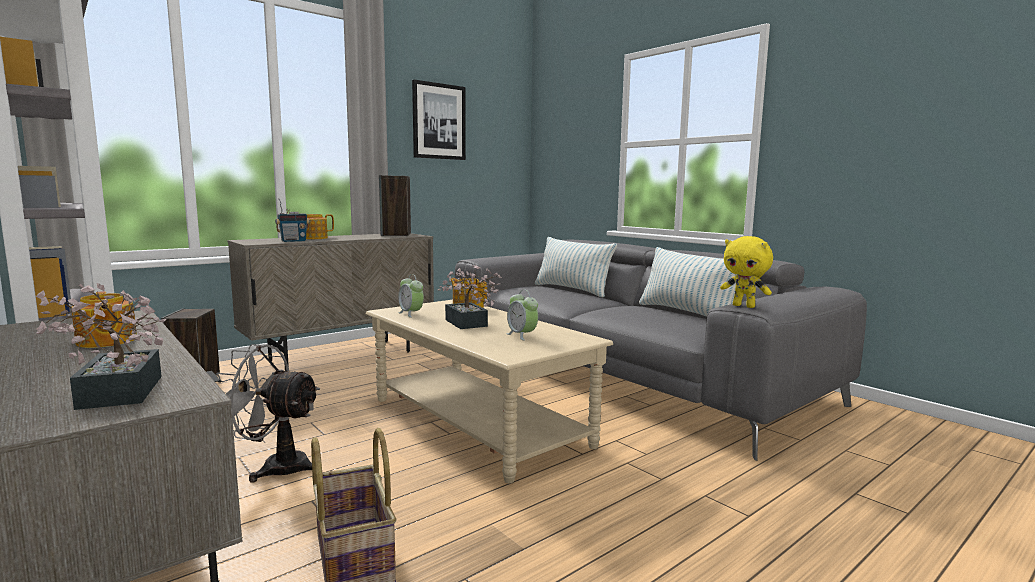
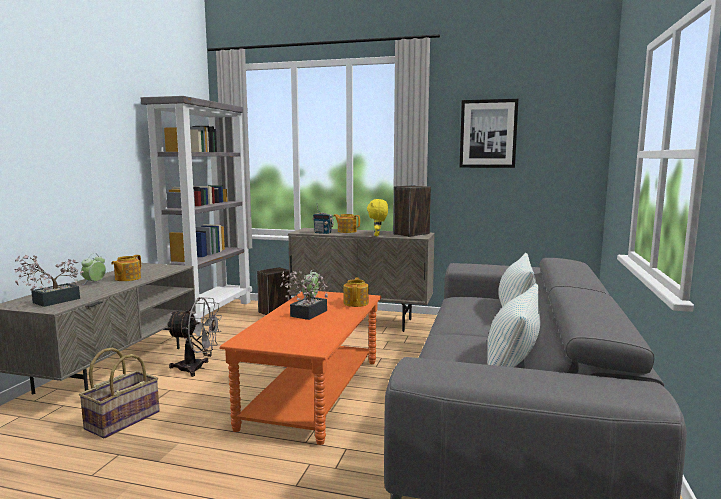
camera: 55 degrees right, 0 degrees up
grey fan [216,344,320,483] -> grey fan turned 120 degrees clockwise [166,297,222,377]
beige coffee table [366,300,613,483] -> orange coffee table [219,291,382,445]
alarm clock [506,290,538,341] -> alarm clock moved to [81,253,106,285]
yellow plush toy [720,236,773,308] -> yellow plush toy moved to [367,199,388,236]

